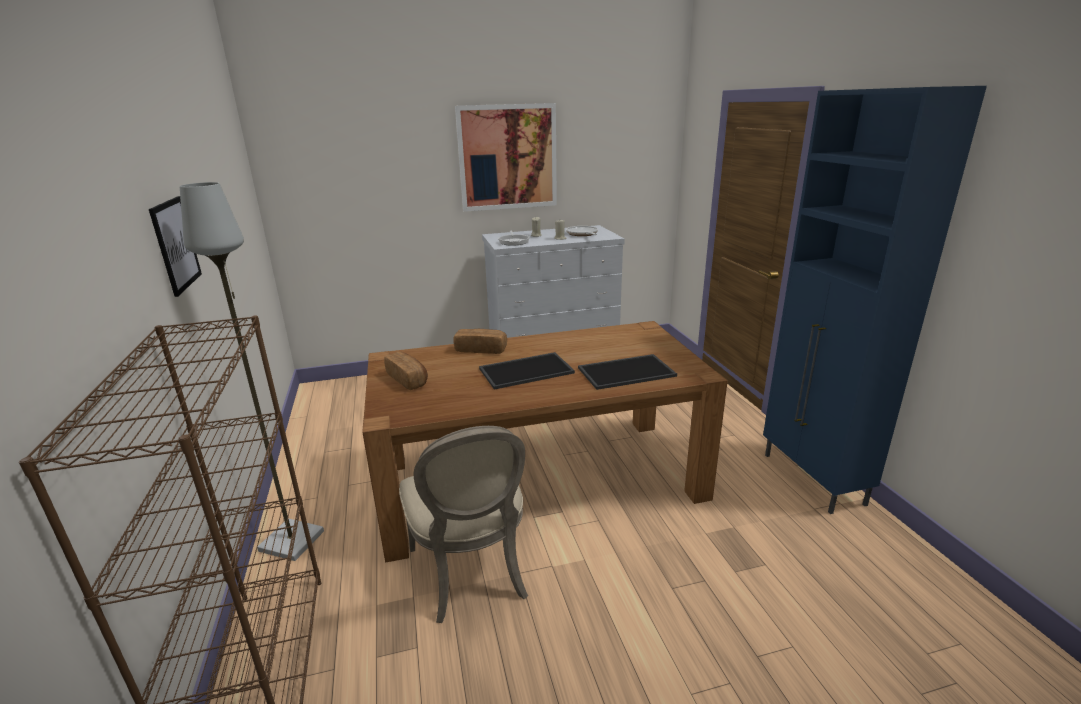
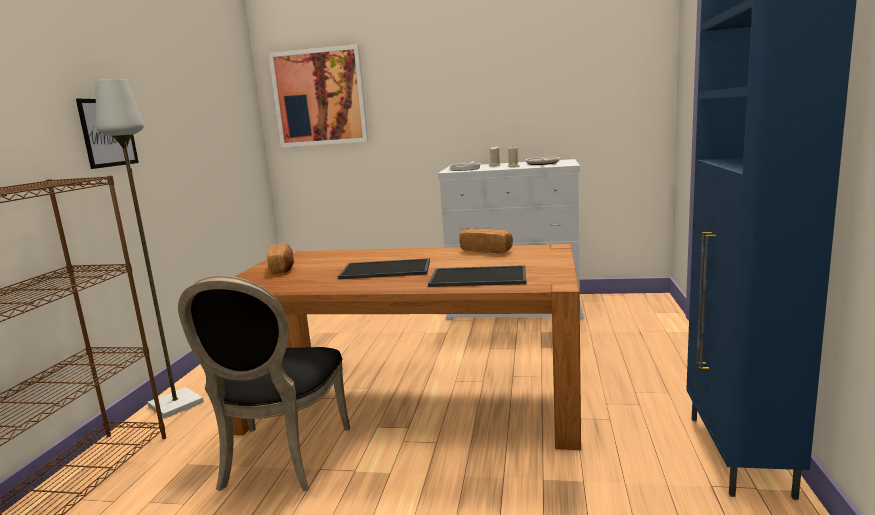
camera: 25 degrees right, 10 degrees down
beige chair [399,426,528,623] -> black chair [178,275,350,491]
bread [454,329,507,354] -> bread moved to [459,229,513,253]
picture [455,103,557,212] -> picture moved to [268,44,368,147]

